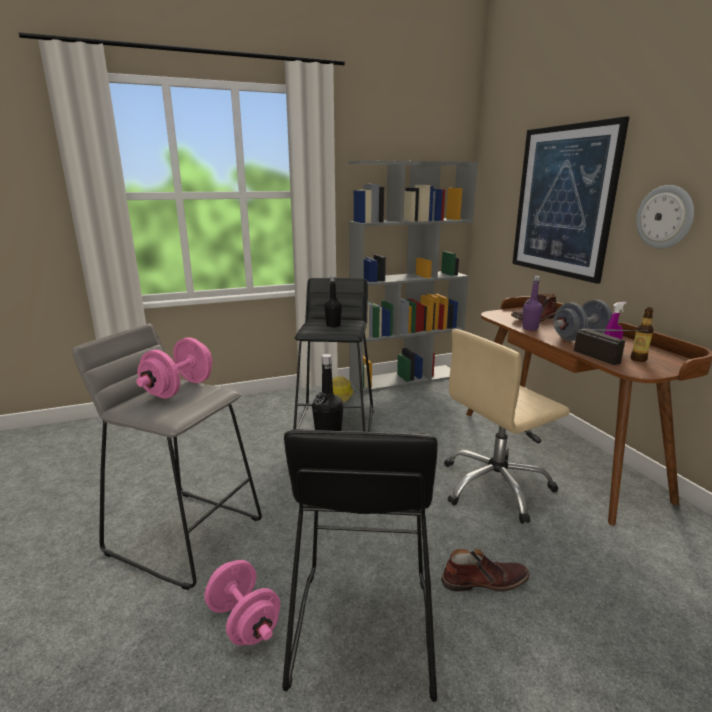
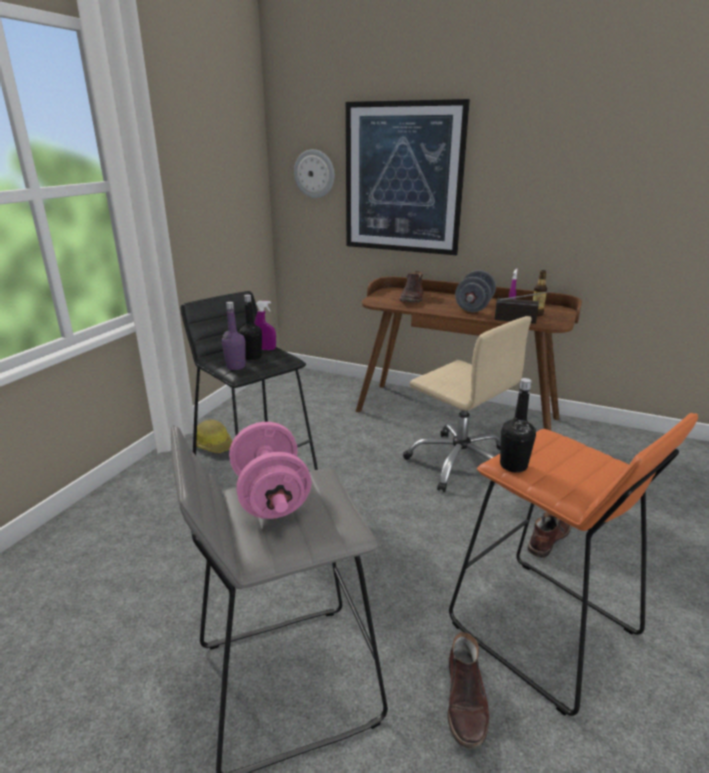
camera: 45 degrees left, 5 degrees up
pink dumbbell [204,560,280,645] -> brown boot [448,632,489,749]
black stool [283,429,438,702] -> orange stool [449,413,698,716]
grey bookcase [348,160,478,392] -> none
beige office chair [444,329,570,524] -> beige office chair turned 60 degrees counterclockwise [403,316,532,492]
purple bottle [522,276,543,330] -> purple bottle moved to [222,302,246,370]
wall clock [636,185,694,249] -> wall clock moved to [294,149,335,198]
none -> purple spray bottle [254,301,276,350]

